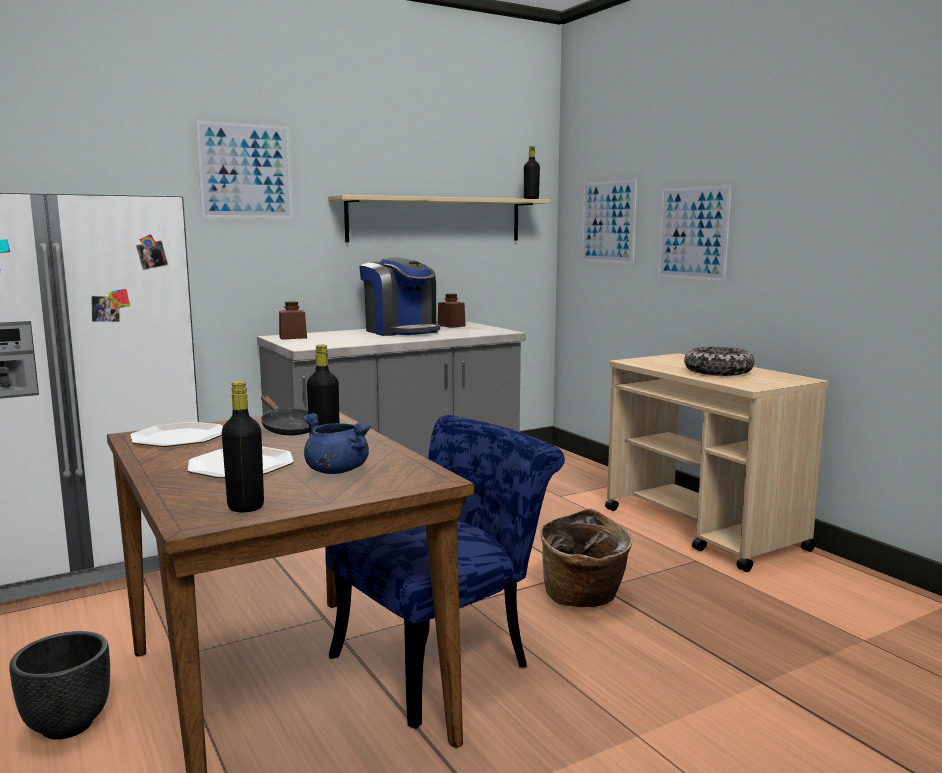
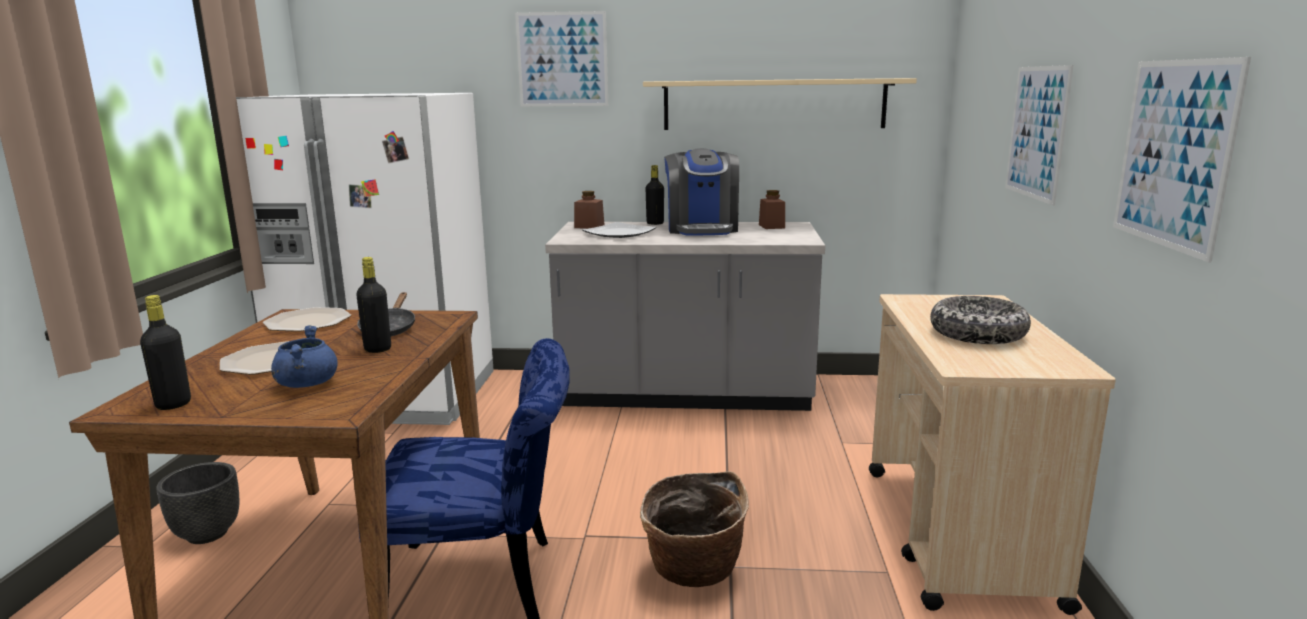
camera: 35 degrees right, 5 degrees up
black bottle [524,146,540,199] -> black bottle moved to [646,165,664,225]
picture [581,179,637,264] -> picture moved to [1113,57,1251,262]
none -> plate [582,222,656,238]

